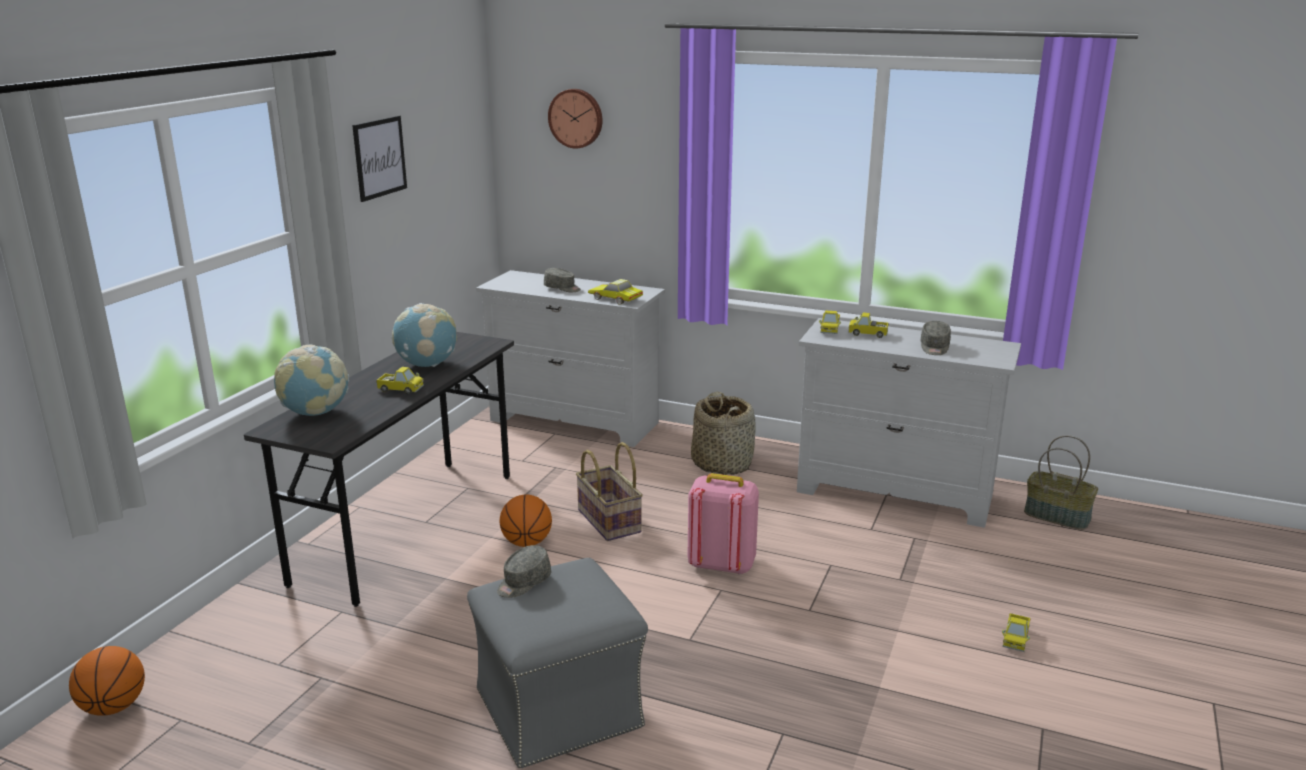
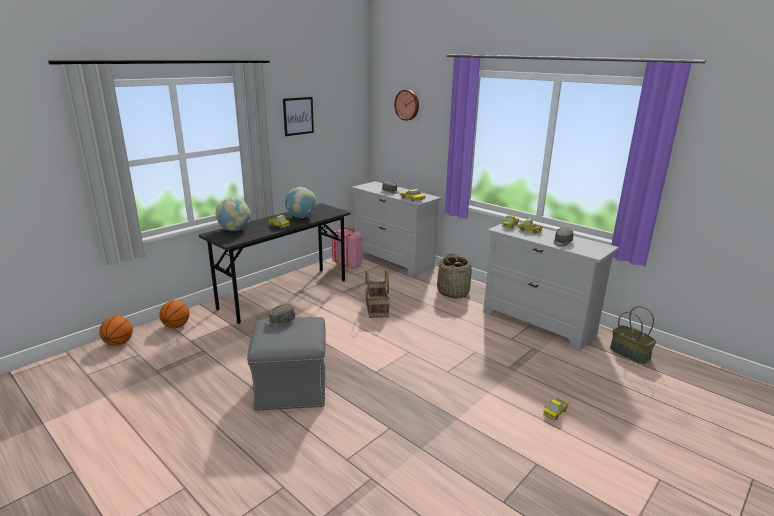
camera: 20 degrees right, 0 degrees up
basketball [500,495,552,547] -> basketball moved to [159,300,190,328]
pink backpack [687,473,759,575] -> pink backpack moved to [331,227,363,269]

